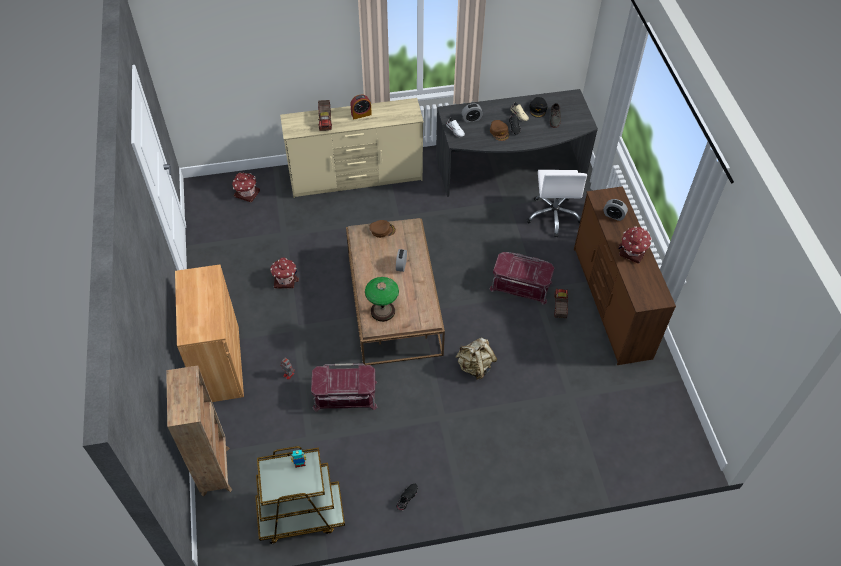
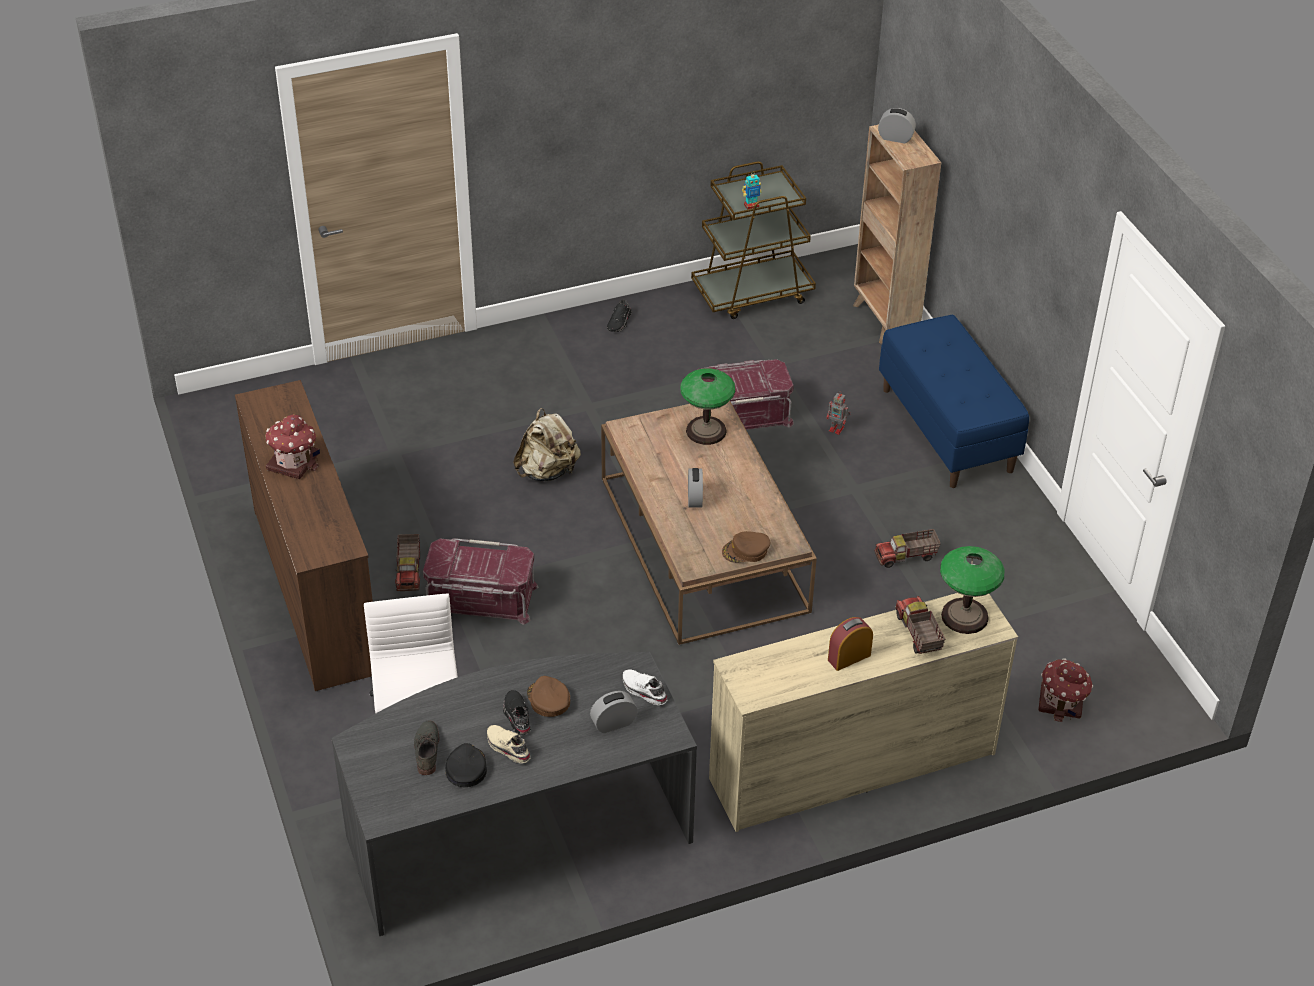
camera: 170 degrees right, 10 degrees down
brown cabinet [175,264,244,402] -> blue bench [879,315,1029,488]
toy house [270,257,299,288] -> toy truck [875,529,941,568]
alarm clock [603,199,628,221] -> alarm clock moved to [878,108,916,144]
none -> table lamp [940,546,1005,634]

